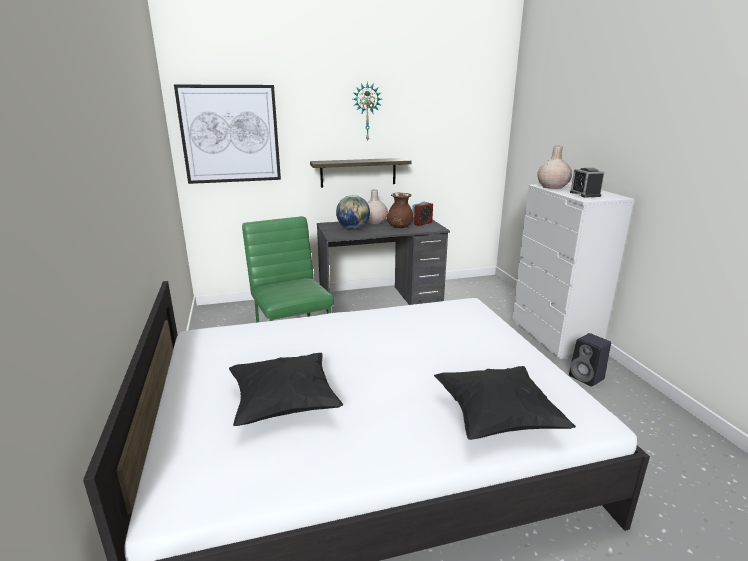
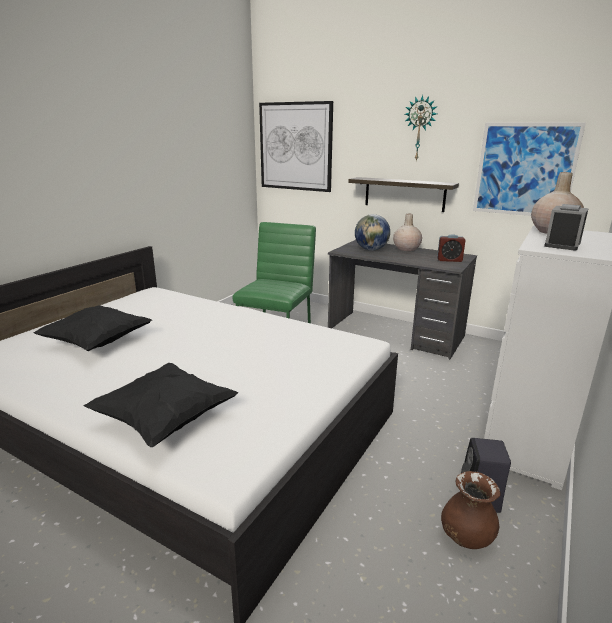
camera: 45 degrees right, 0 degrees up
brown vase [387,193,413,228] -> brown vase moved to [441,471,500,549]
none -> picture [473,123,586,216]

